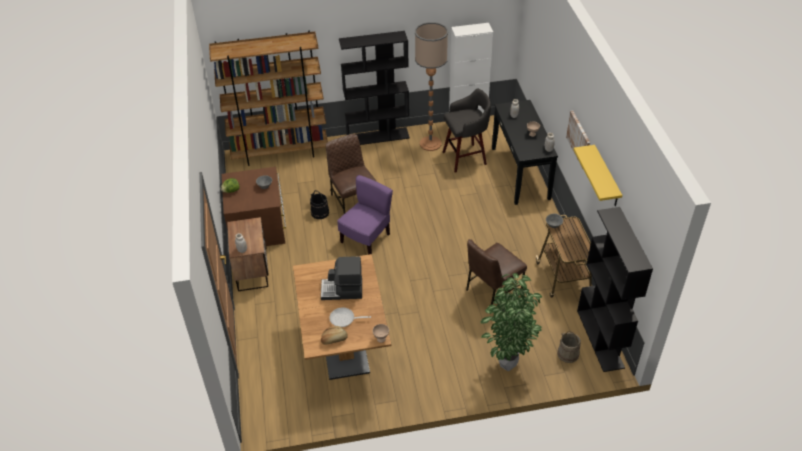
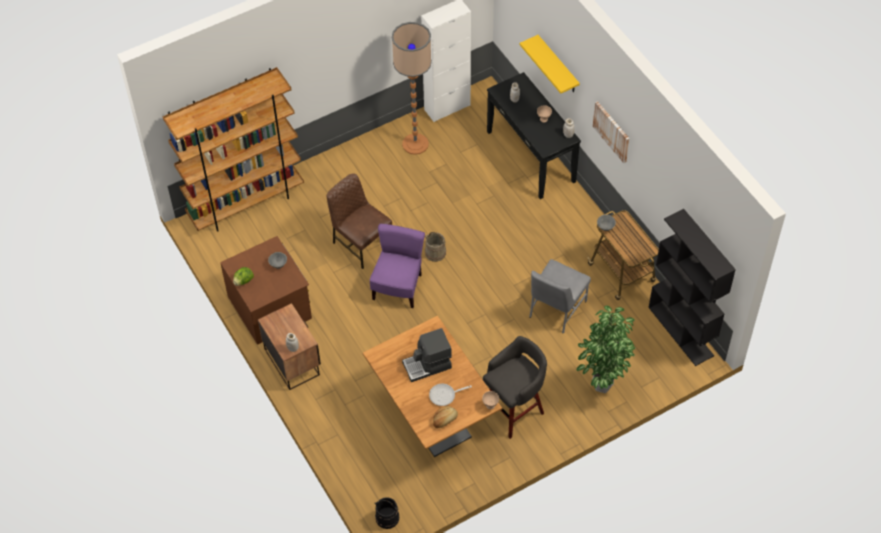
camera: 20 degrees left, 10 degrees up
black bucket [310,190,329,219] -> black bucket moved to [374,497,399,529]
black bookcase [339,31,410,145] -> none
grey stool [443,89,491,172] -> grey stool moved to [483,336,547,439]
brown chair [466,239,527,305] -> grey chair [529,259,591,334]
beige bucket [557,331,581,363] -> beige bucket moved to [425,232,446,262]
yellow shelf [573,145,622,206] -> yellow shelf moved to [520,35,580,94]

